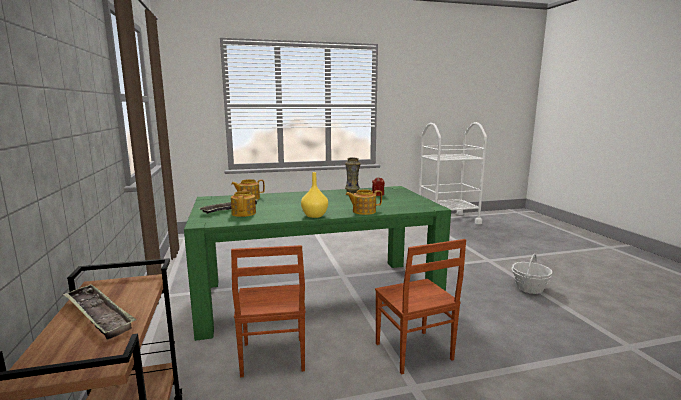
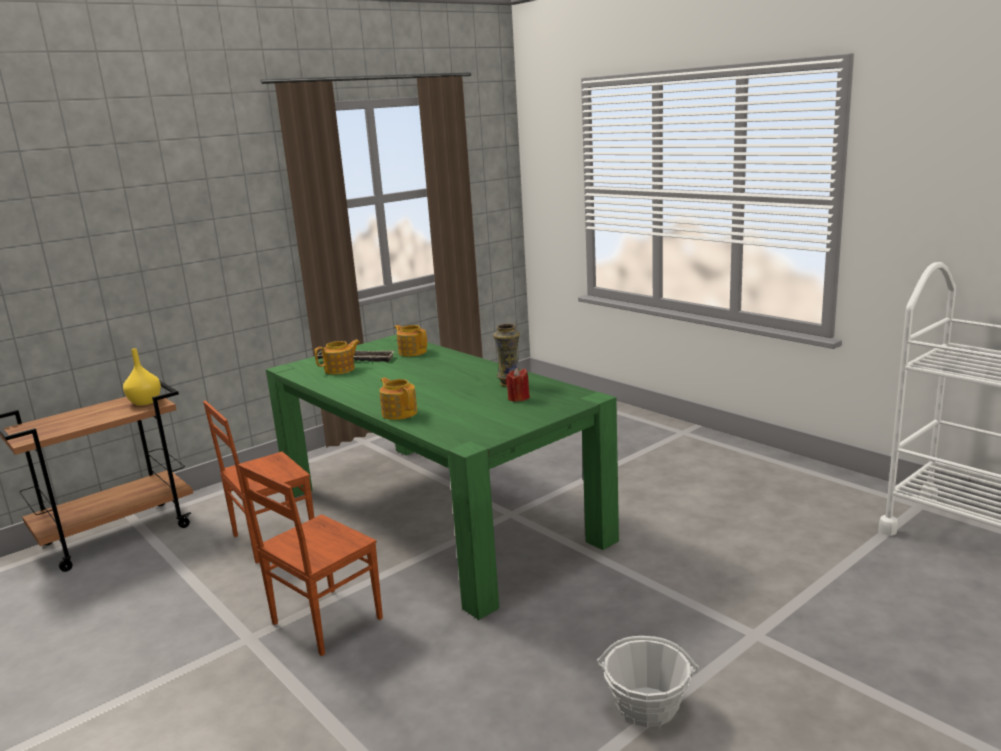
camera: 65 degrees right, 5 degrees up
tray [63,284,136,340] -> none
yellow vase [301,172,328,218] -> yellow vase moved to [123,348,161,406]

